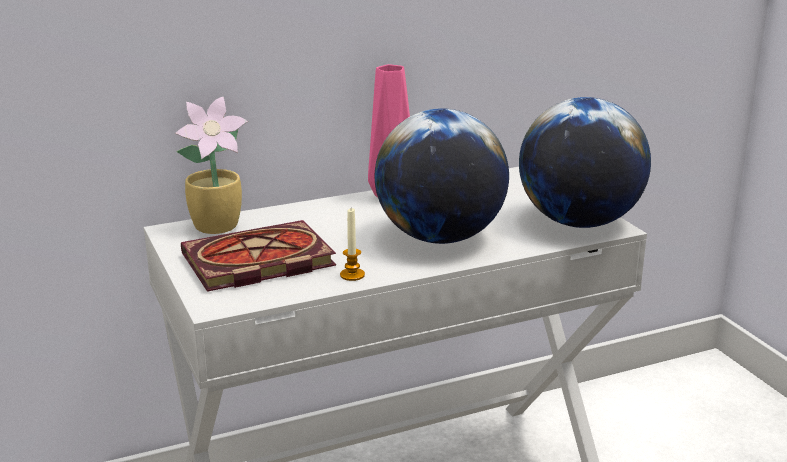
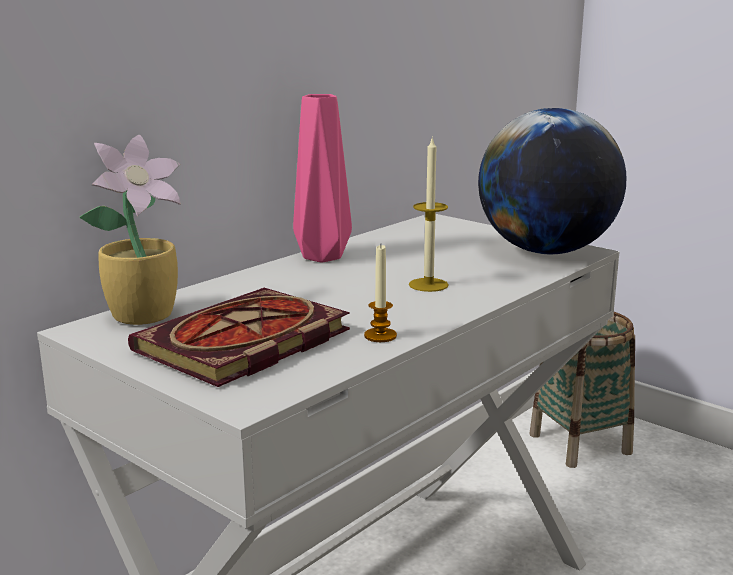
camera: 25 degrees left, 5 degrees down
globe [374,108,509,244] -> candle [409,136,449,292]
none -> basket [529,312,635,468]

